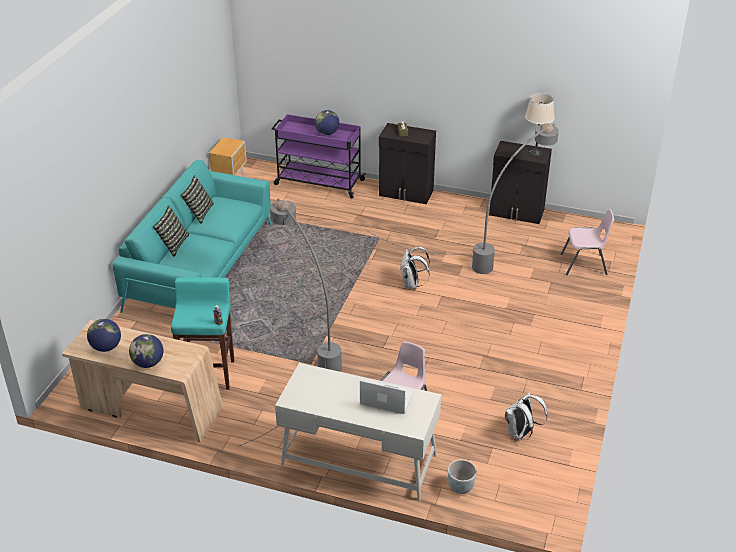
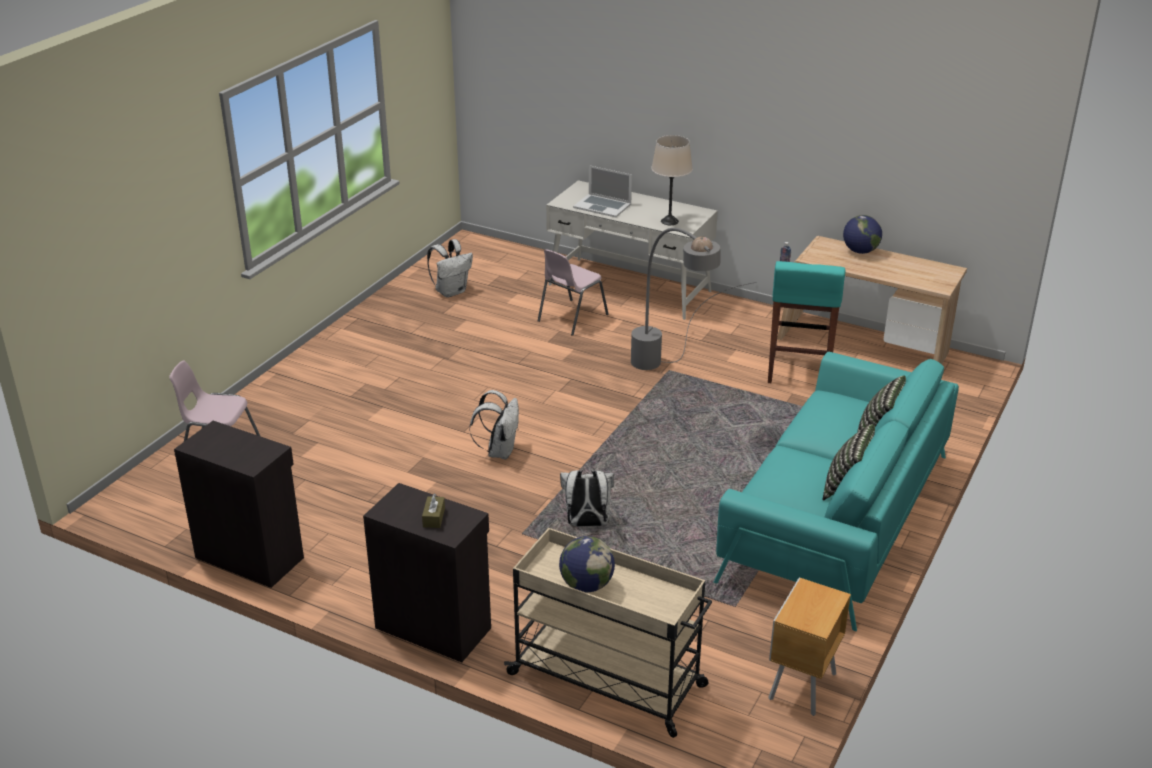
camera: 170 degrees left, 5 degrees down
globe [87,319,121,352] -> none
purple cart [272,114,366,199] -> beige cart [504,528,712,738]
grey floor lamp [365,123,559,274] -> none
grey planter [448,460,477,494] -> none
beige table lamp [525,93,555,156] -> beige table lamp moved to [651,135,693,225]
none -> white backpack [560,468,614,527]

